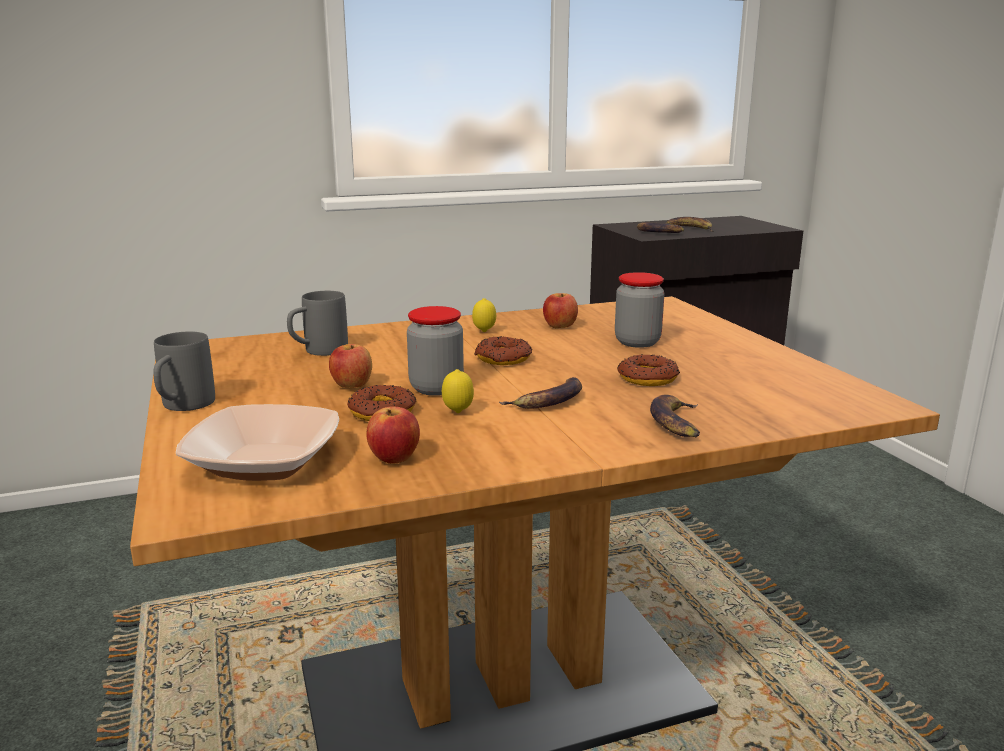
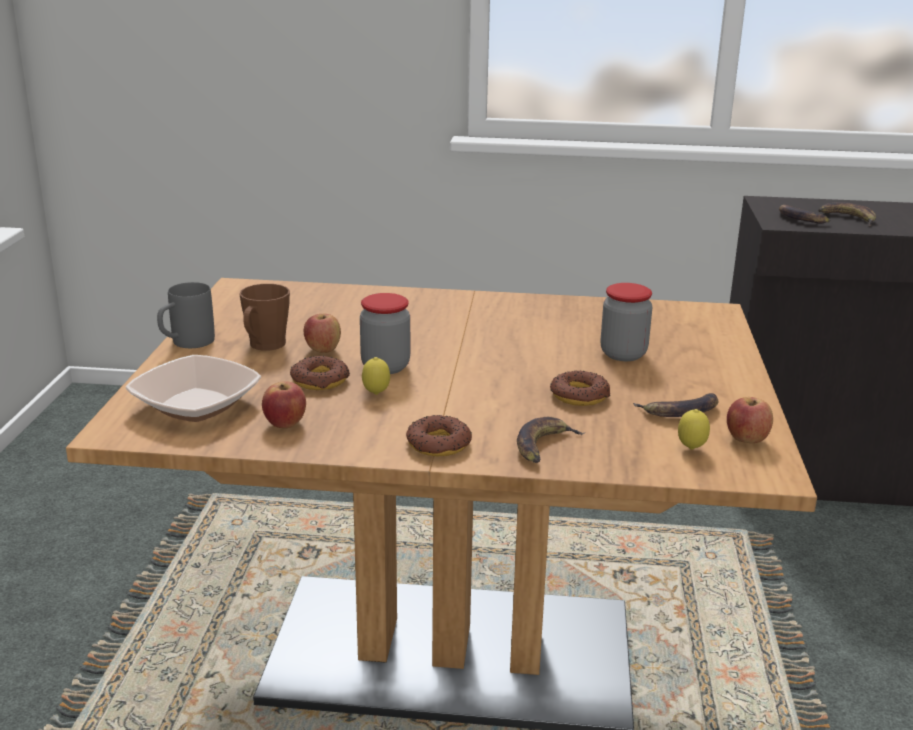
camera: 25 degrees right, 5 degrees up
grey mug [287,291,348,356] -> none
lemon [472,298,496,332] -> lemon moved to [678,409,710,450]
donut [474,336,532,365] -> donut moved to [406,415,472,457]
banana [499,377,582,409] -> banana moved to [633,393,719,417]
apple [543,293,578,328] -> apple moved to [727,397,773,443]
none -> brown mug [239,284,290,351]

